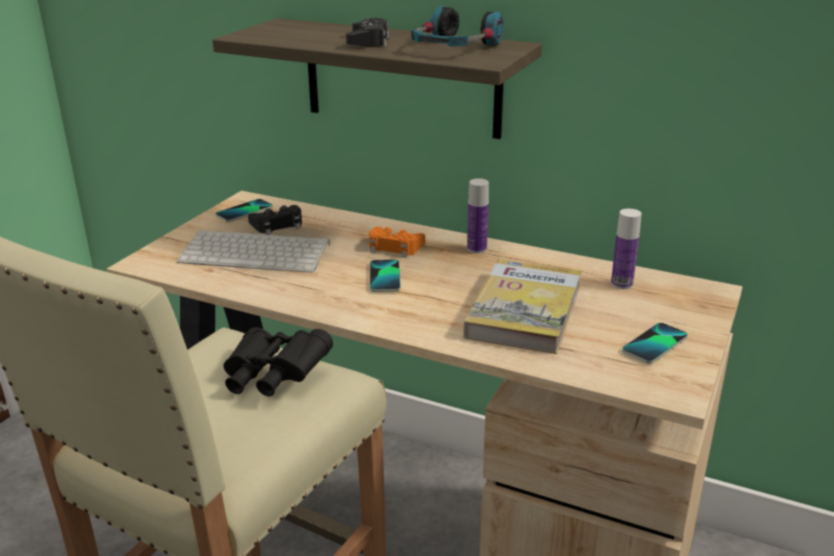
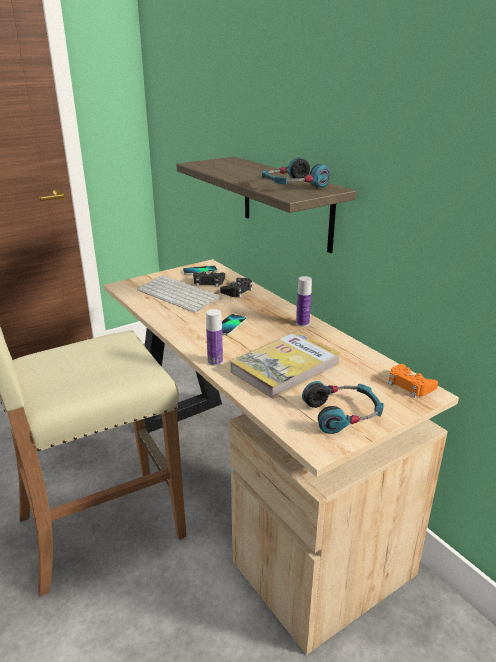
camera: 30 degrees right, 0 degrees up
black binoculars [223,327,333,396] -> none
black game controller [346,17,389,47] -> black game controller moved to [220,278,252,298]
orange game controller [369,227,425,258] -> orange game controller moved to [388,364,438,398]
bottle [611,209,642,289] -> bottle moved to [206,309,223,366]
phone [622,323,688,364] -> headphones [302,381,384,434]

